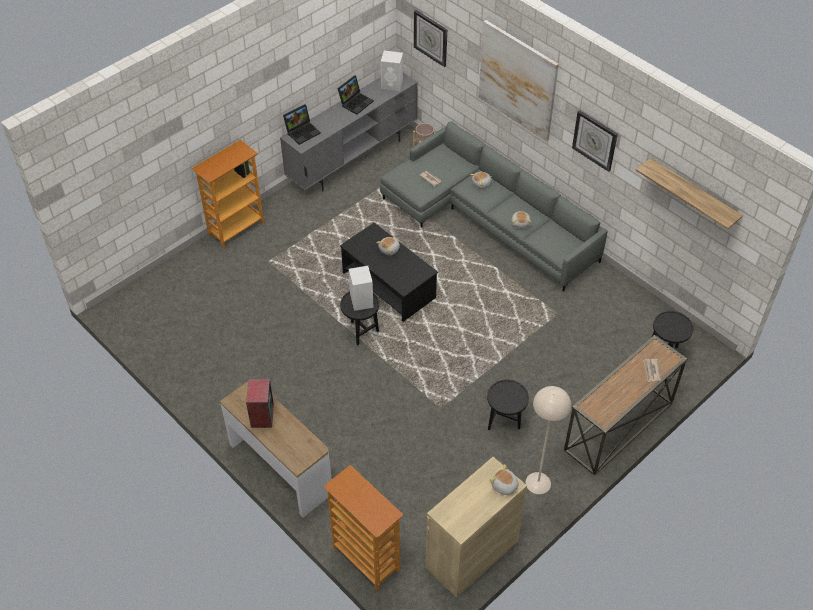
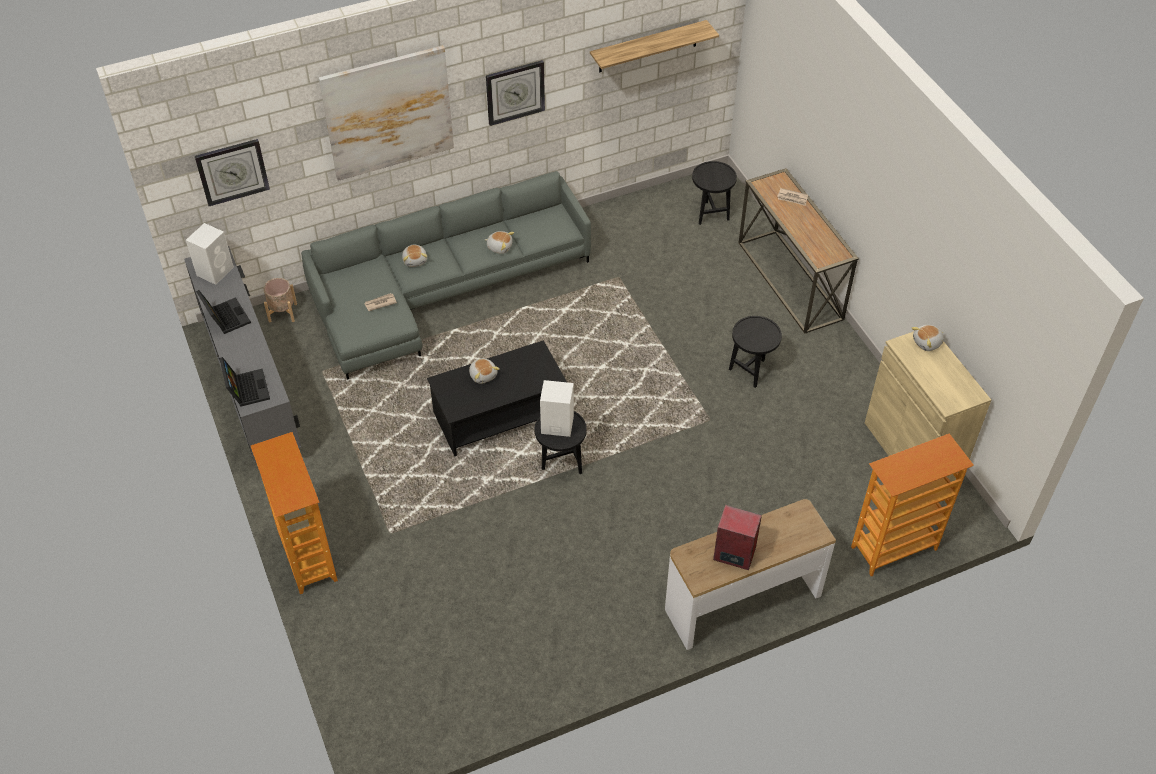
camera: 70 degrees left, 0 degrees up
beige floor lamp [526,386,571,494] -> none

